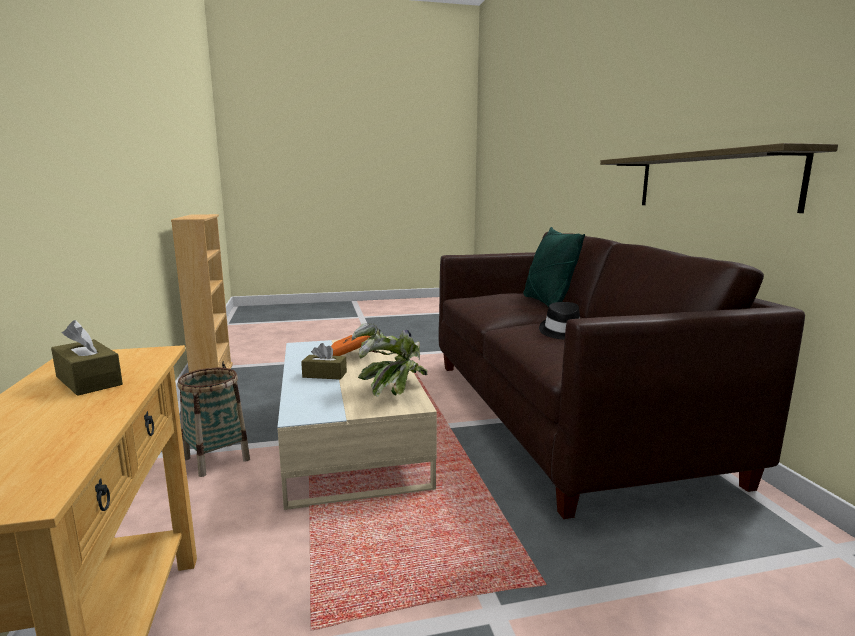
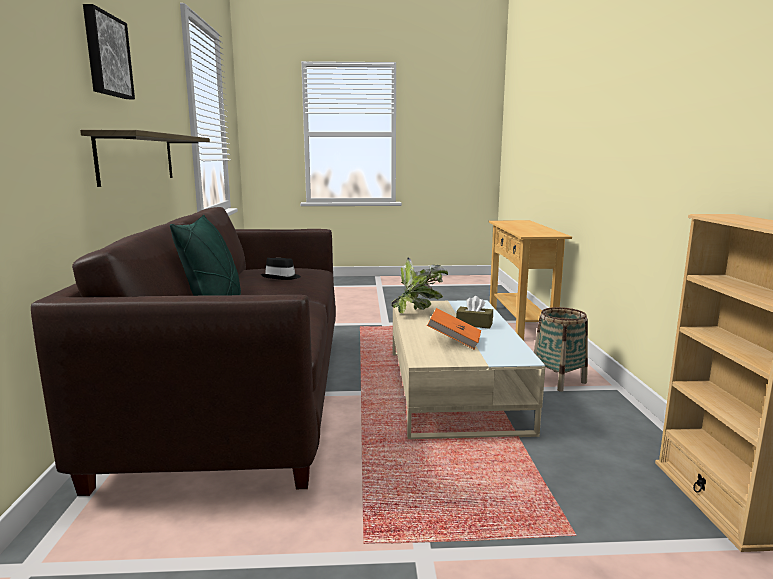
camera: 170 degrees left, 0 degrees up
brown tissue box [51,320,123,396] -> none
none -> picture [83,4,135,99]

